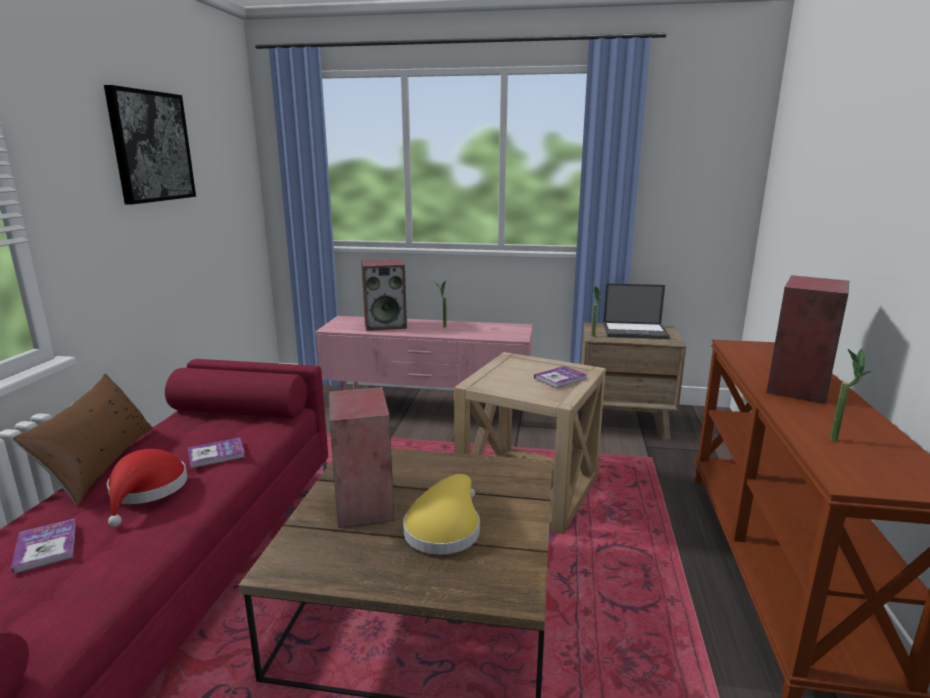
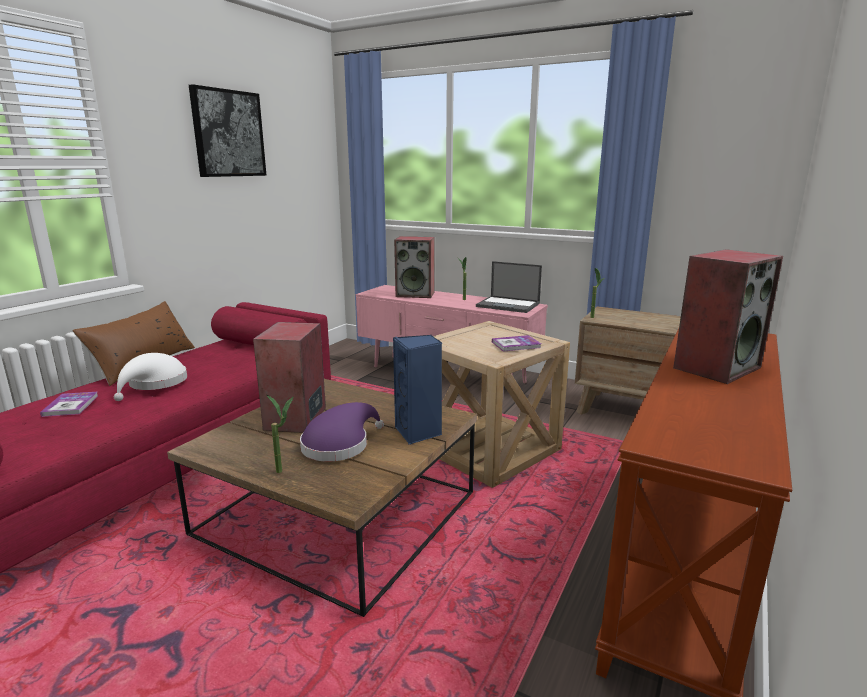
camera: 20 degrees right, 0 degrees up
red hat [107,449,187,527] -> white hat [114,353,187,401]
book [188,437,245,468] -> none
yellow hat [403,474,480,555] -> purple hat [300,402,384,462]
laptop [603,283,670,339] -> laptop moved to [476,261,542,313]
potted plant [830,349,872,441] -> potted plant moved to [267,395,294,473]
none -> blue speaker [393,335,442,445]

